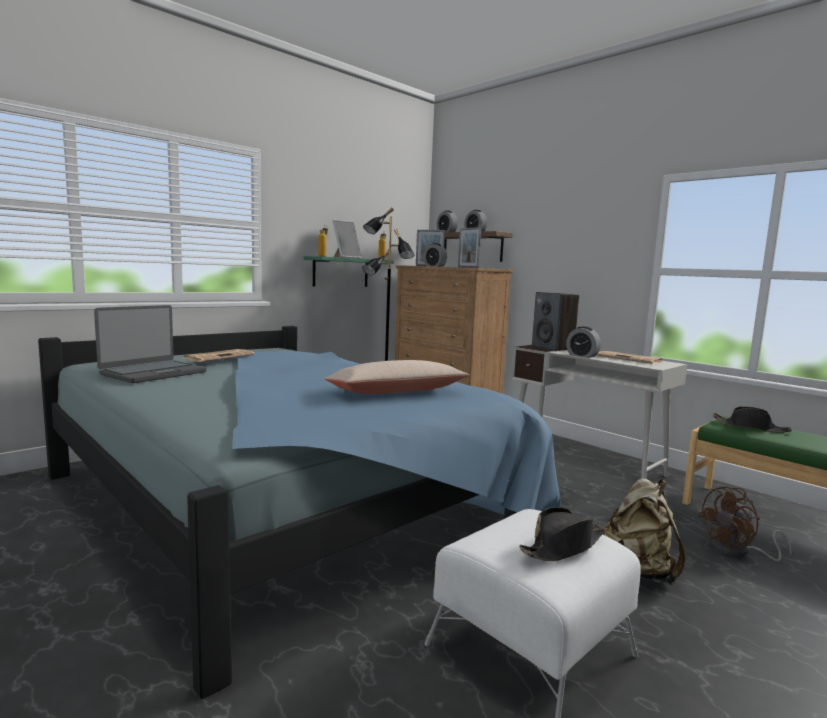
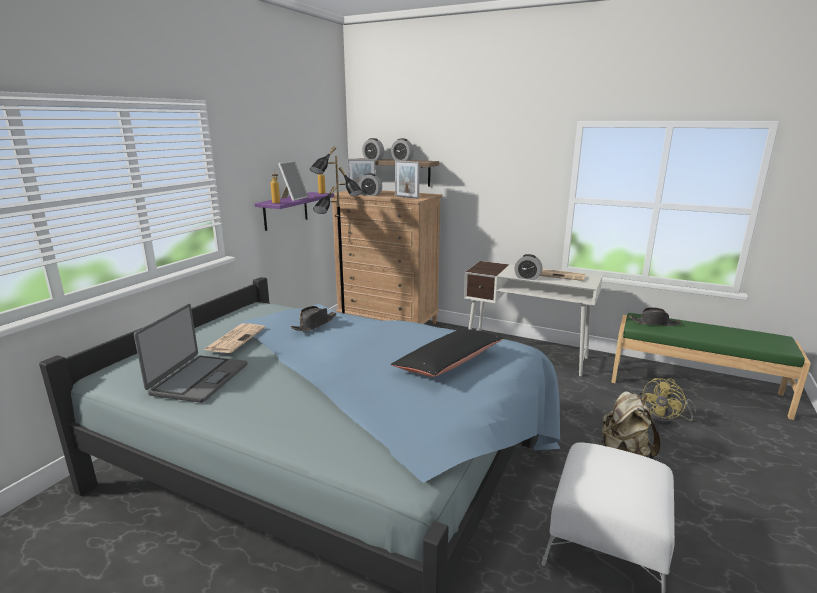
camera: 20 degrees left, 10 degrees up
green shelf [303,256,394,287] -> purple shelf [255,192,334,231]
beige pillow [324,360,470,394] -> black pillow [391,329,504,377]
black hat [519,507,605,561] -> black hat moved to [291,306,336,331]
speaker [532,292,579,351] -> none
brown fan [698,487,792,562] -> yellow fan [642,378,696,425]

